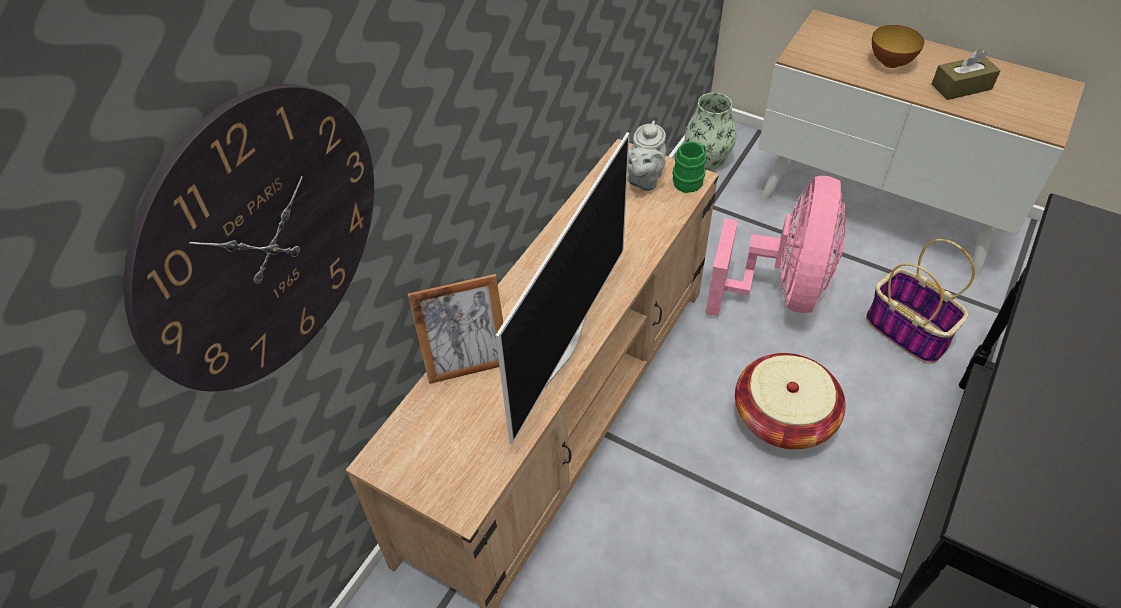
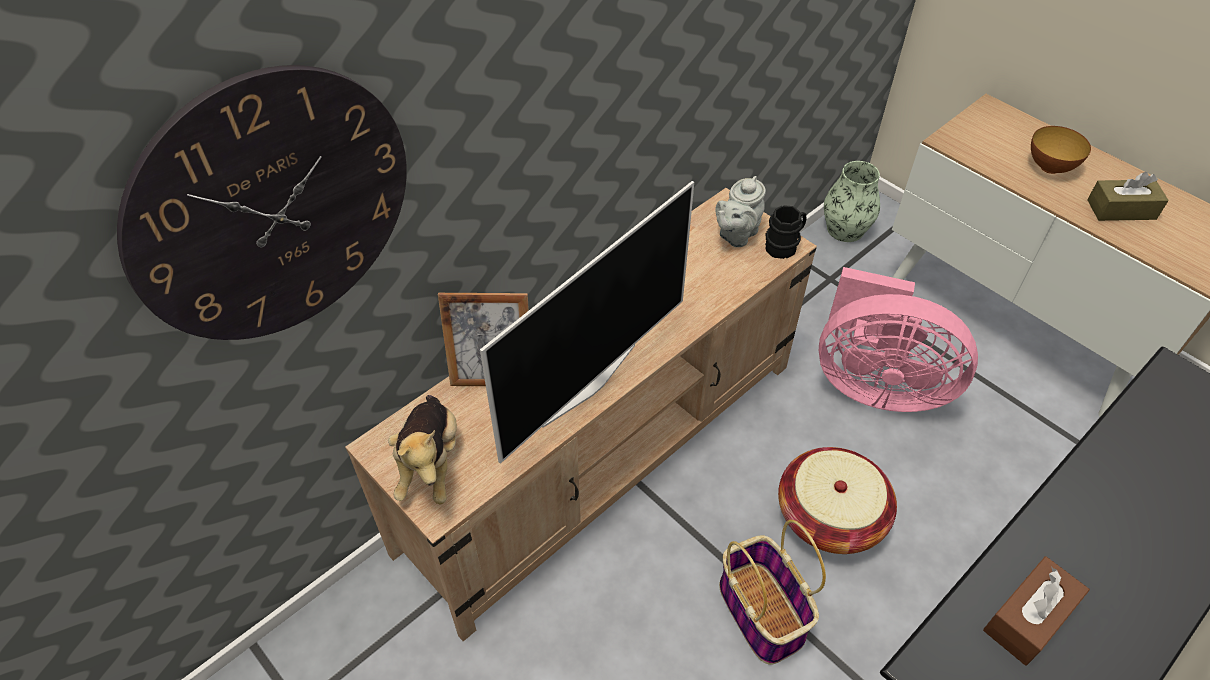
camera: 15 degrees right, 0 degrees up
green mug [673,141,706,193] -> black mug [765,205,807,259]
pink fan [705,176,845,316] -> pink fan turned 75 degrees clockwise [819,267,978,412]
basket [866,239,975,364] -> basket moved to [719,520,826,665]
none -> plush toy [388,395,457,505]
none -> brown tissue box [983,556,1090,666]

